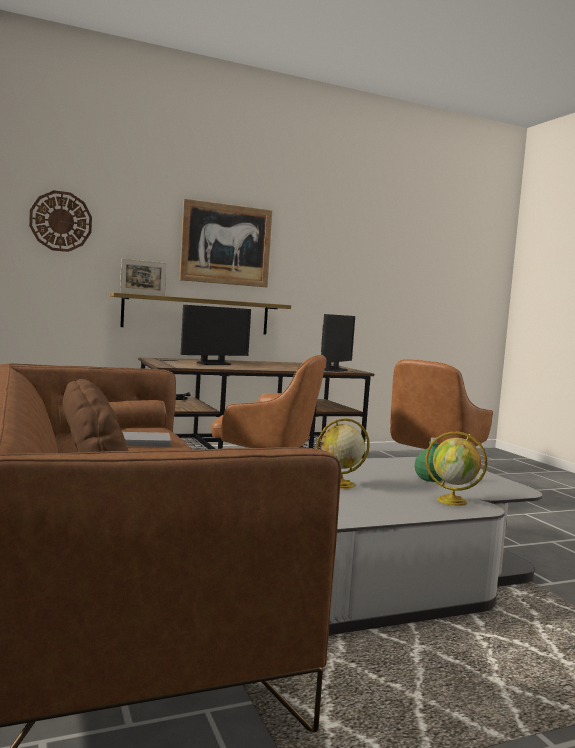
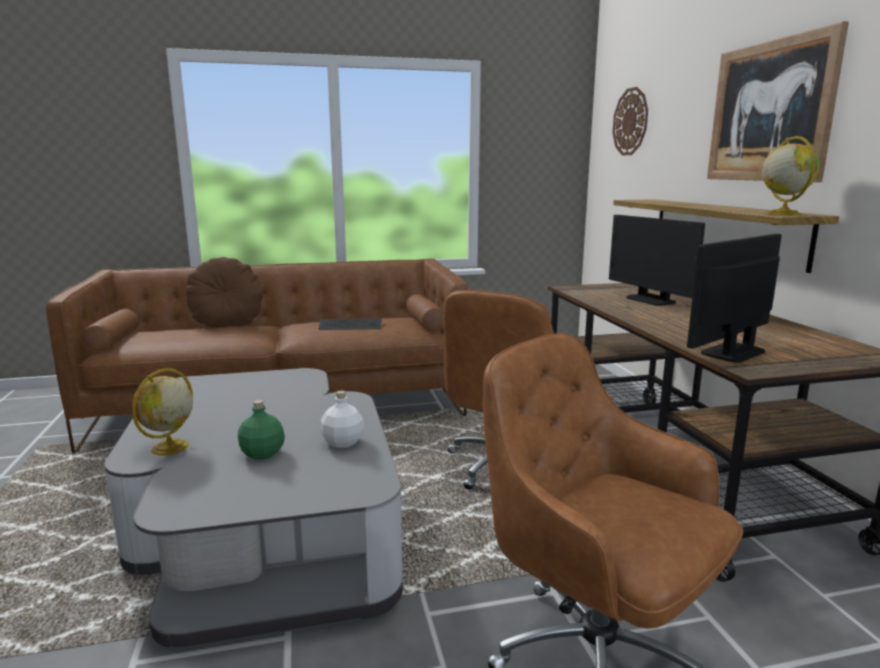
camera: 100 degrees right, 10 degrees up
picture frame [120,259,167,296] -> none
grey book [123,432,171,447] -> keyboard [319,319,382,330]
globe [316,418,370,489] -> globe moved to [762,136,819,216]
monitor [321,314,355,372] -> monitor turned 105 degrees clockwise [687,234,782,363]
none -> white bottle [320,391,365,448]

